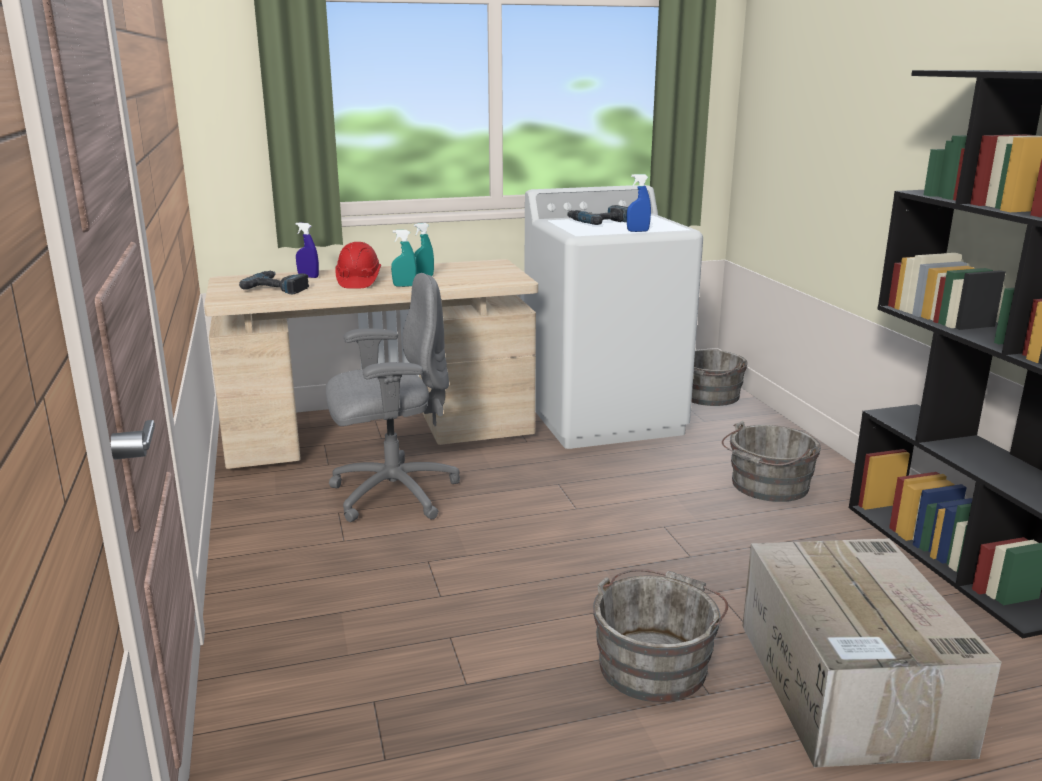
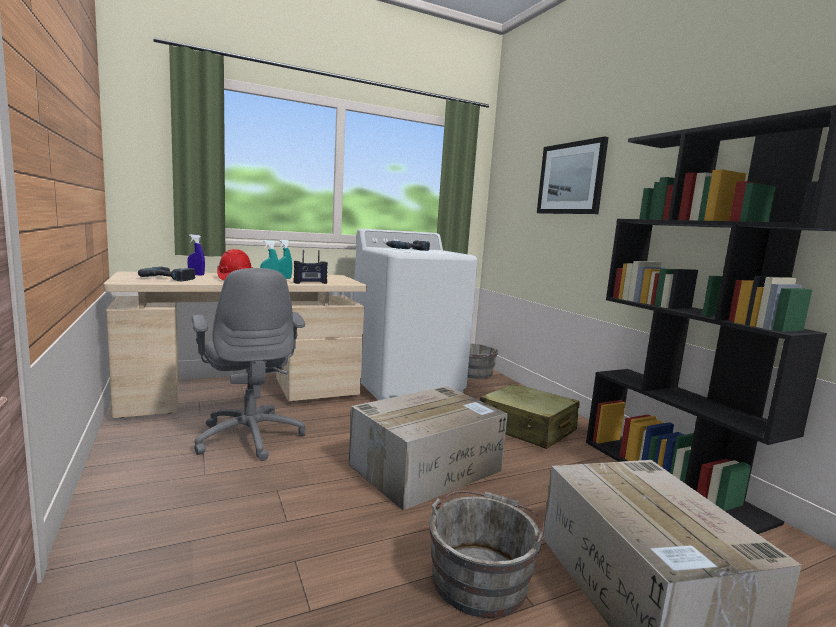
camera: 10 degrees left, 10 degrees down
grey office chair [326,273,460,522] -> grey office chair turned 90 degrees clockwise [192,268,306,461]
blue spray bottle [627,174,651,232] -> none
grey bucket [722,421,821,502] -> beige suitcase [480,383,580,449]
none -> radio [294,250,328,284]
none -> cardboard box [349,386,508,510]
none -> picture [537,136,609,214]

